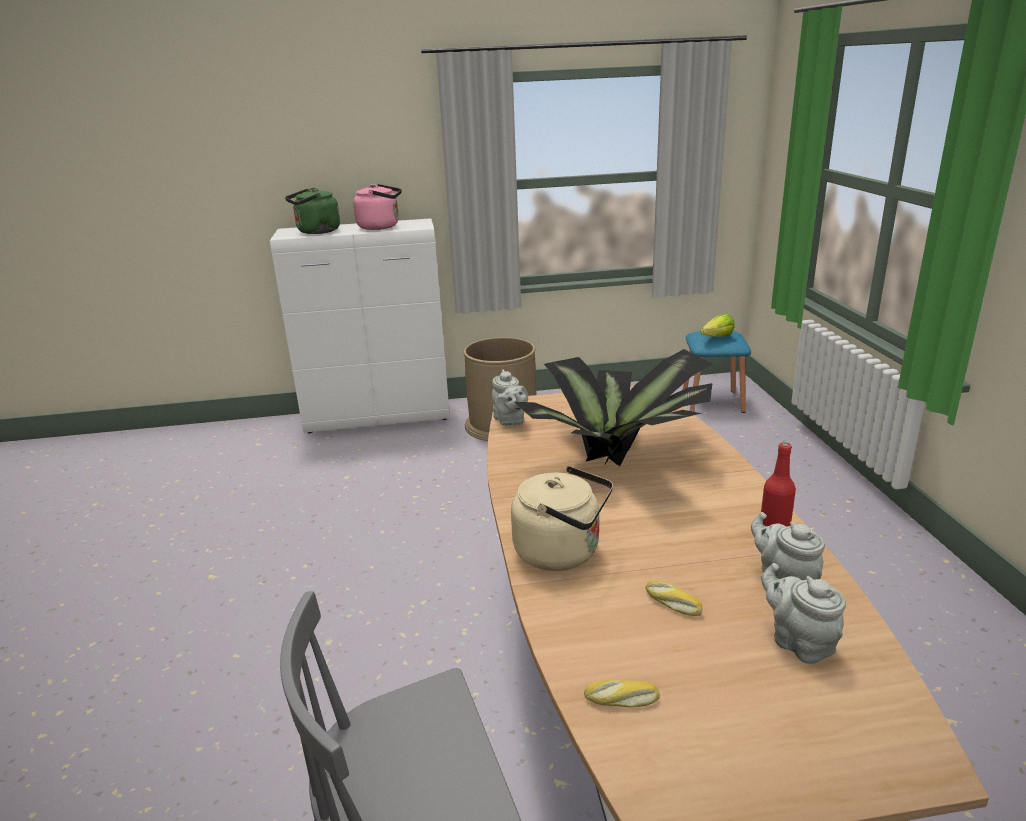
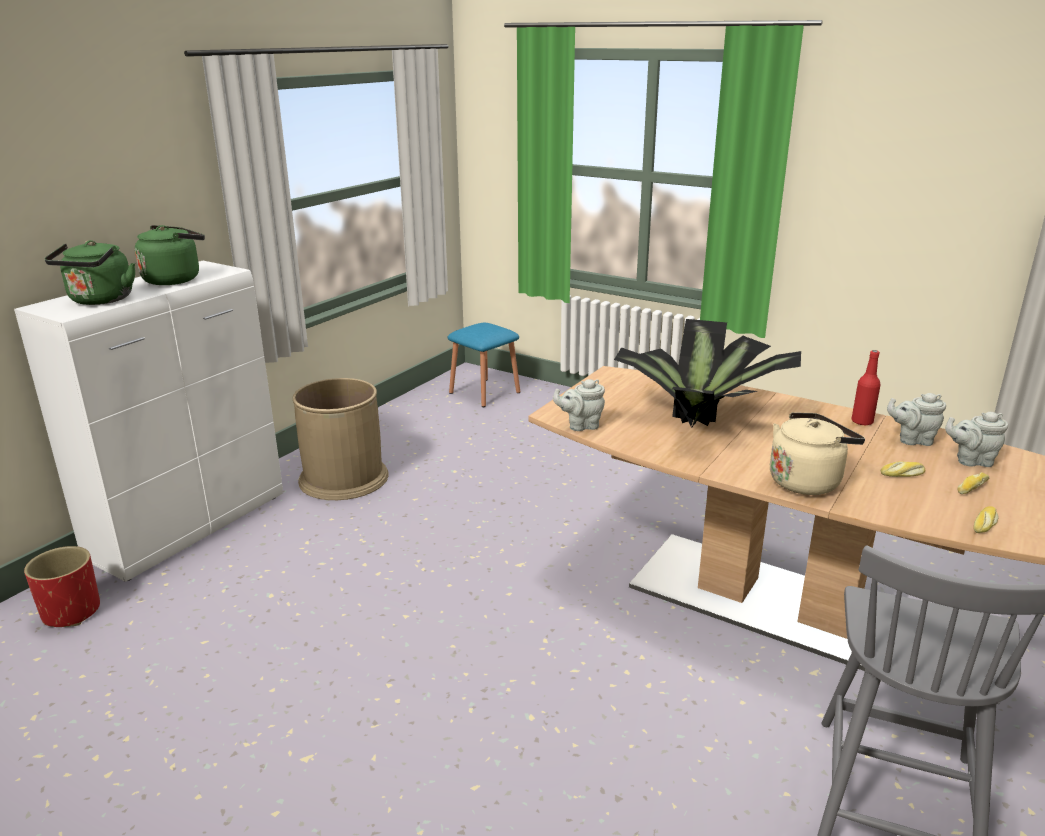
camera: 50 degrees left, 0 degrees up
pink kettle [353,184,402,230] -> green kettle [135,225,205,285]
grey teapot [492,370,528,426] -> grey teapot turned 150 degrees clockwise [553,379,605,431]
lettuce [701,313,734,337] -> none
none -> red planter [24,546,100,627]
none -> bread [957,472,989,494]

